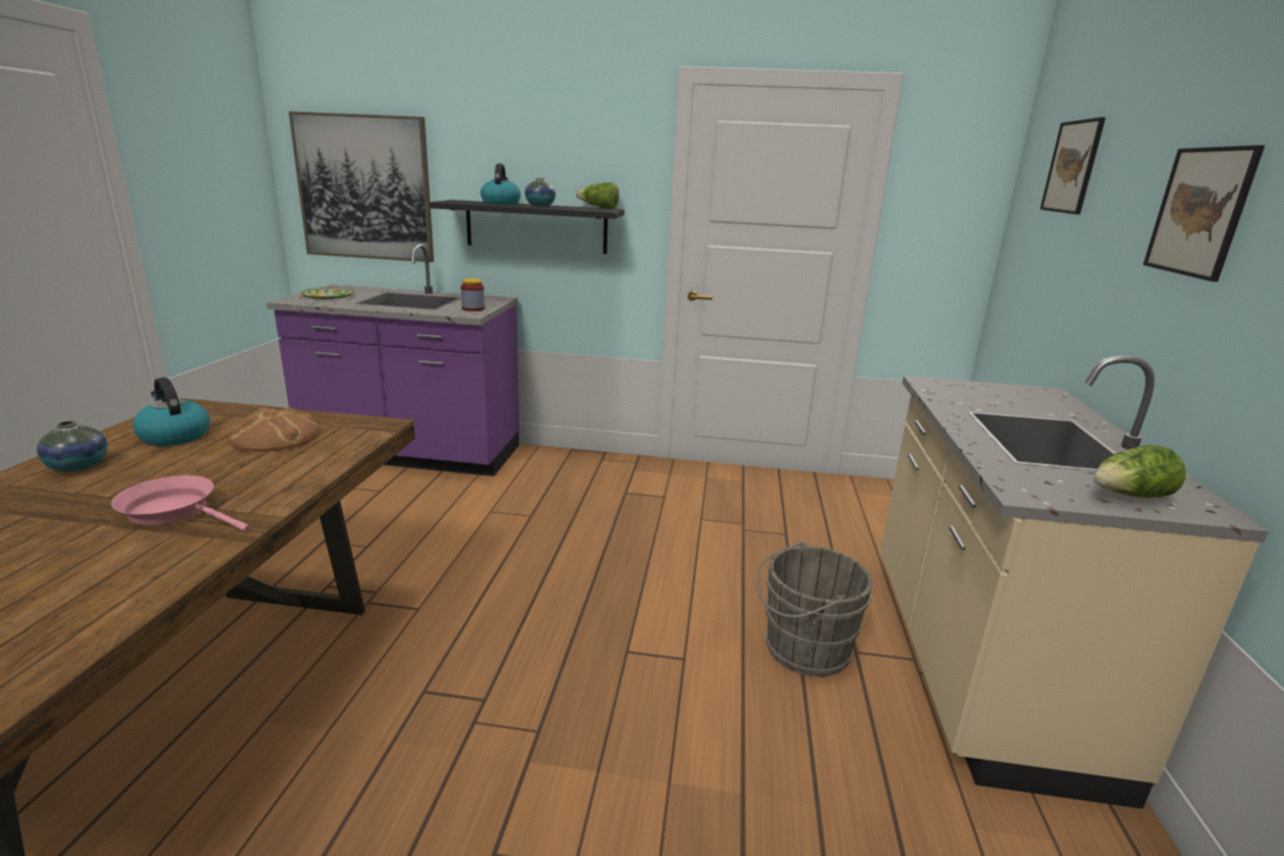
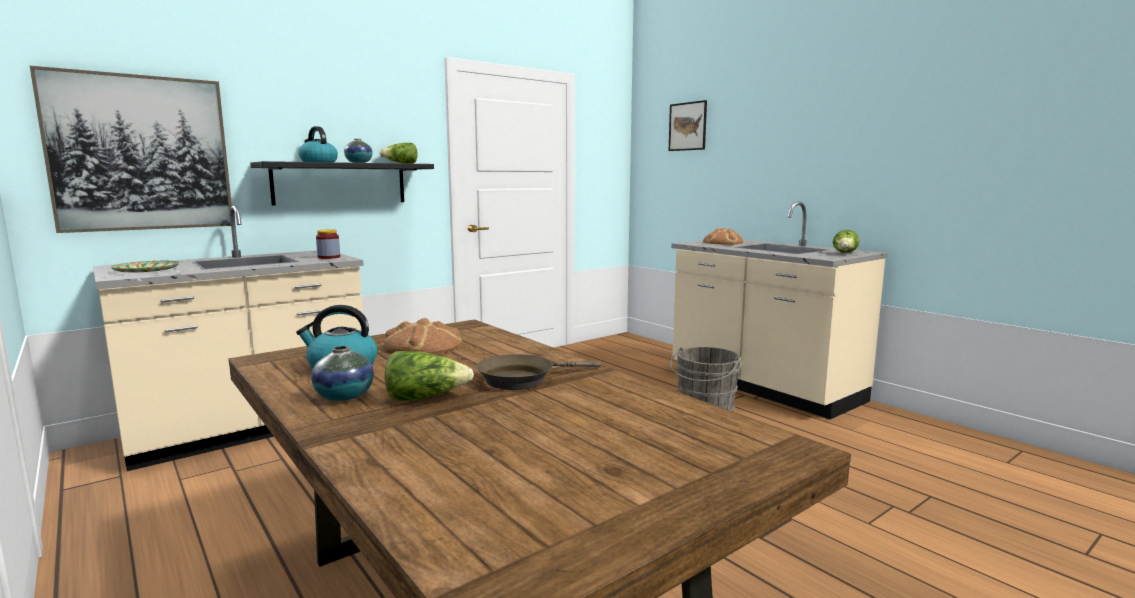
camera: 45 degrees left, 10 degrees down
pink frying pan [111,475,250,531] -> brown frying pan [476,354,601,390]
purple counter [266,244,519,476] -> beige counter [93,206,364,471]
picture [1143,145,1265,282] -> none
none -> lettuce [385,351,474,401]
none -> bread [703,228,743,245]

